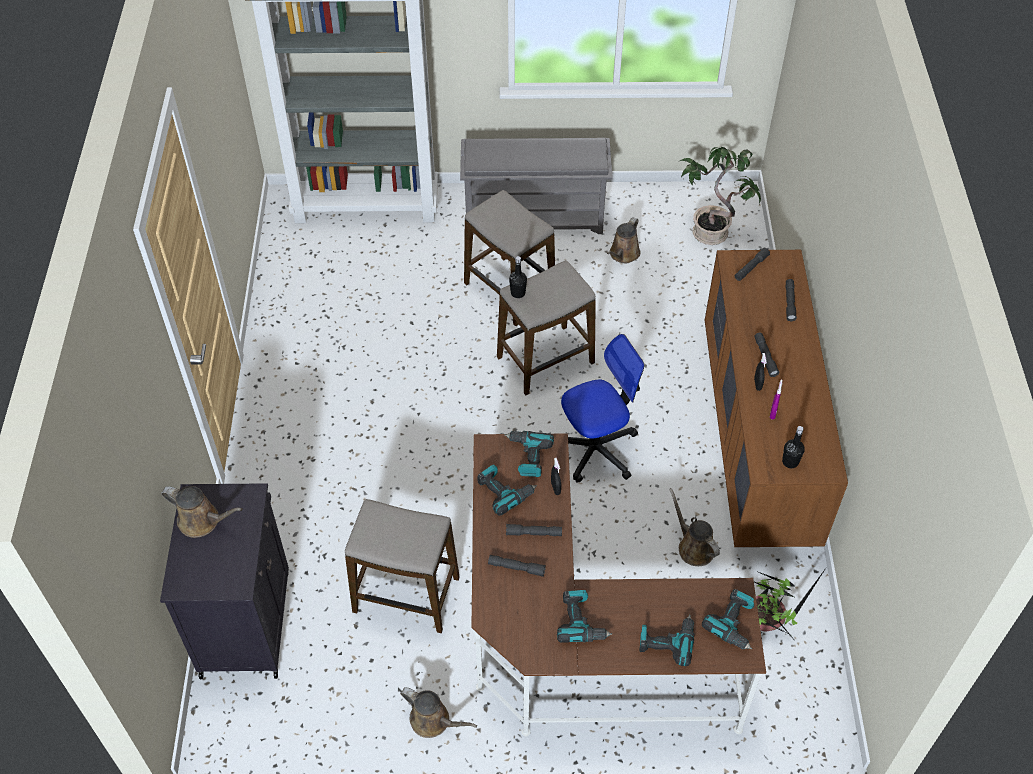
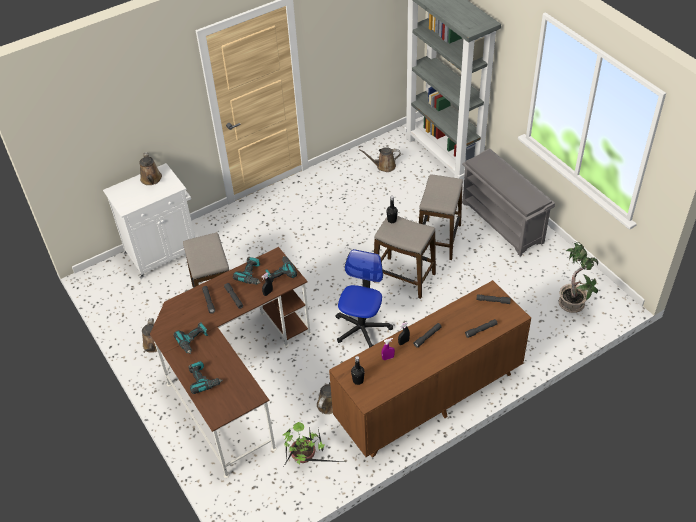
camera: 60 degrees right, 5 degrees down
black cabinet [160,483,289,679] -> white cabinet [103,163,195,279]
office chair [561,334,644,483] -> office chair turned 105 degrees counterclockwise [335,249,393,348]
brown watering can [607,217,640,263] -> brown watering can moved to [359,147,401,172]
power drill [702,589,754,650] -> none

